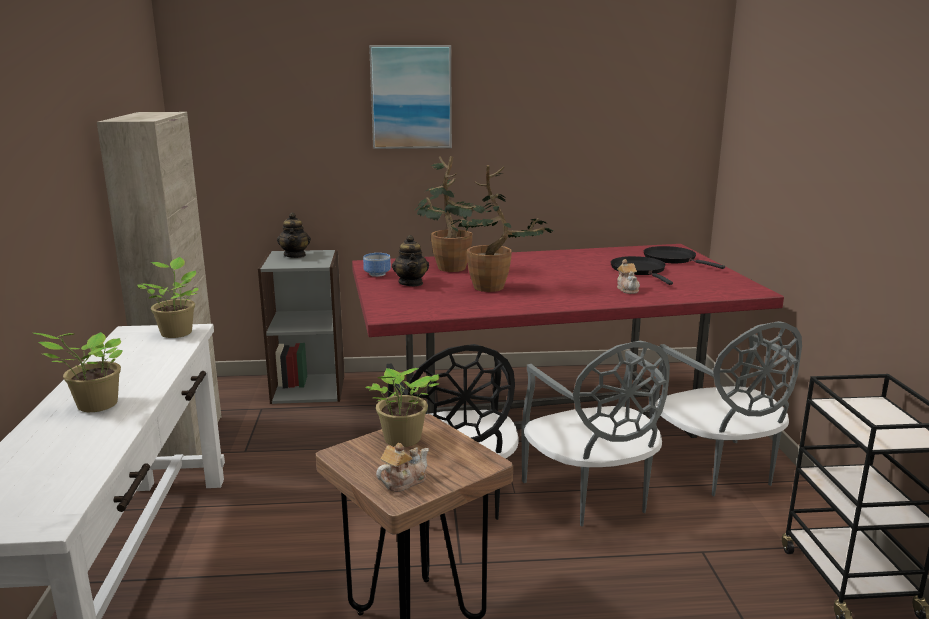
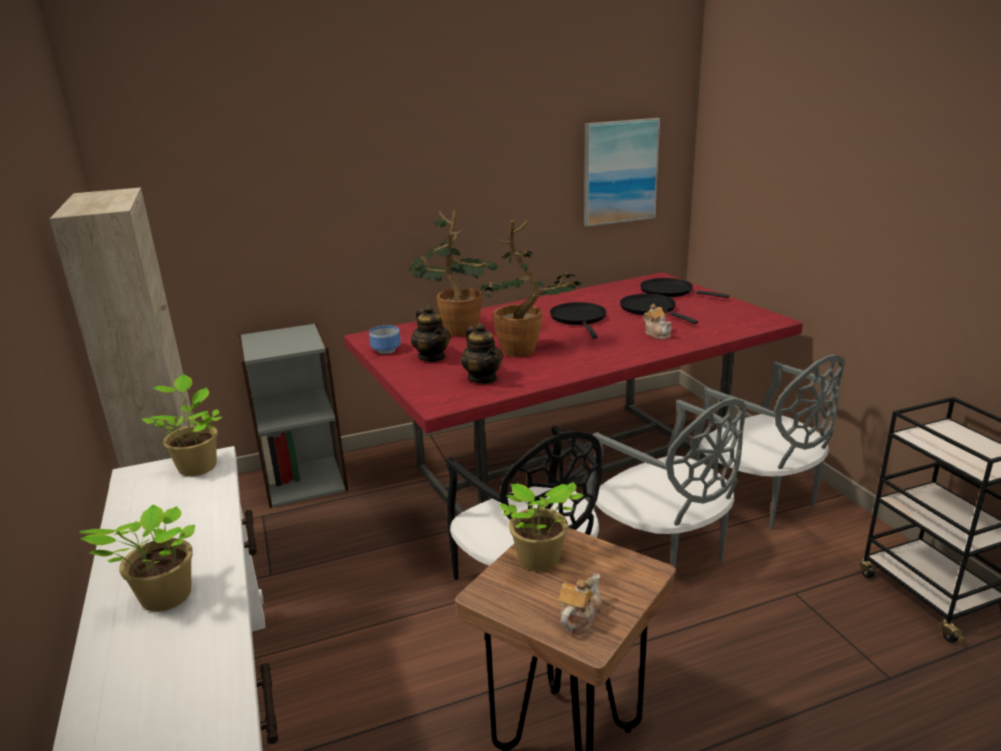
camera: 15 degrees left, 5 degrees up
teapot [277,212,311,258] -> teapot moved to [461,323,503,384]
picture [369,45,452,149] -> picture moved to [584,118,660,227]
none -> black frying pan [550,302,606,339]

